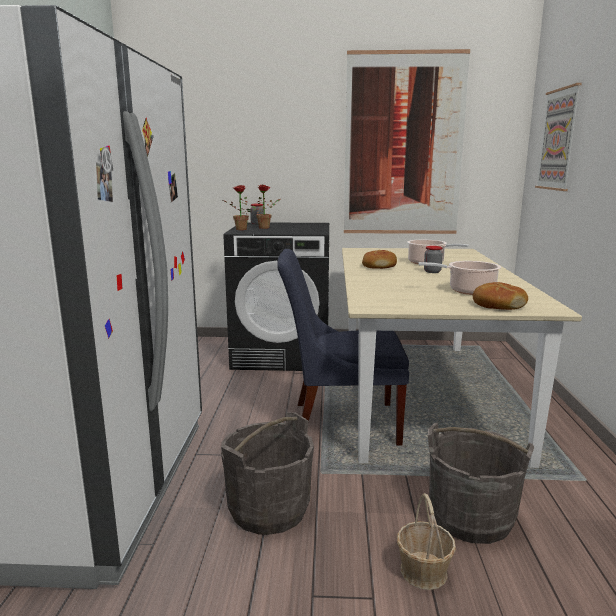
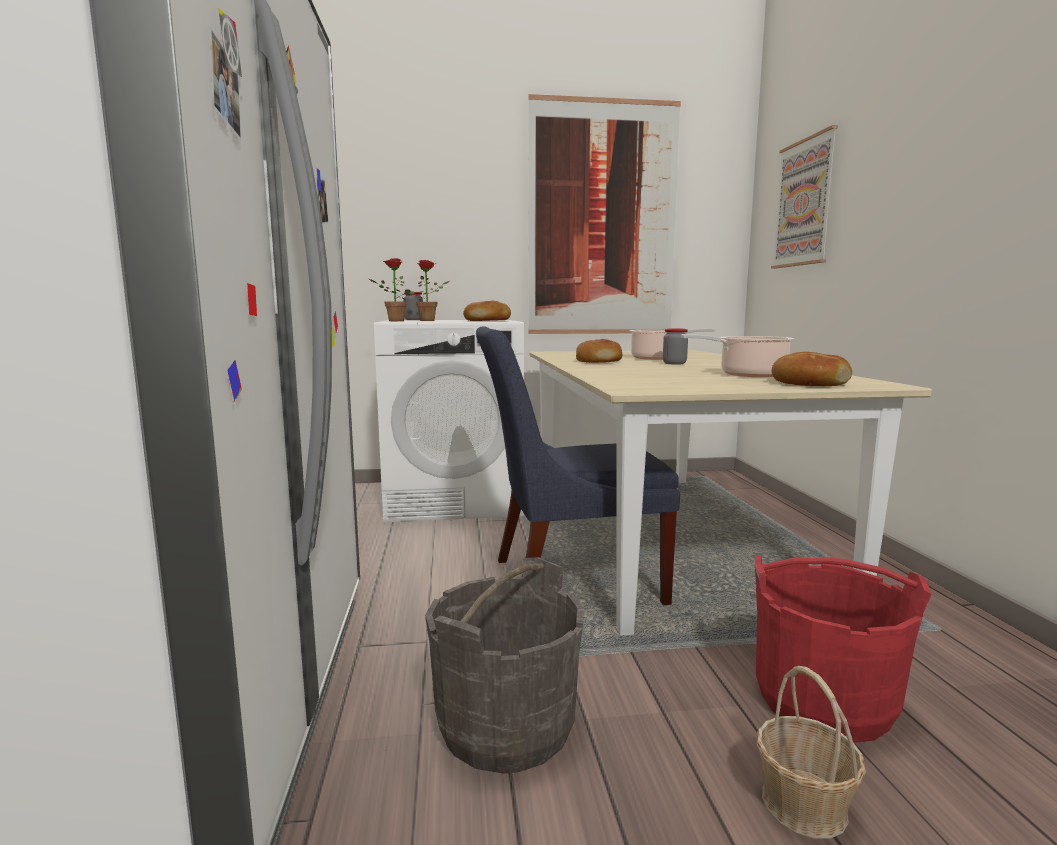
camera: 10 degrees left, 5 degrees down
black washing machine [223,222,329,371] -> white washing machine [374,320,524,522]
grey bucket [428,423,534,544] -> red bucket [755,556,932,743]
none -> bread [463,301,511,321]

